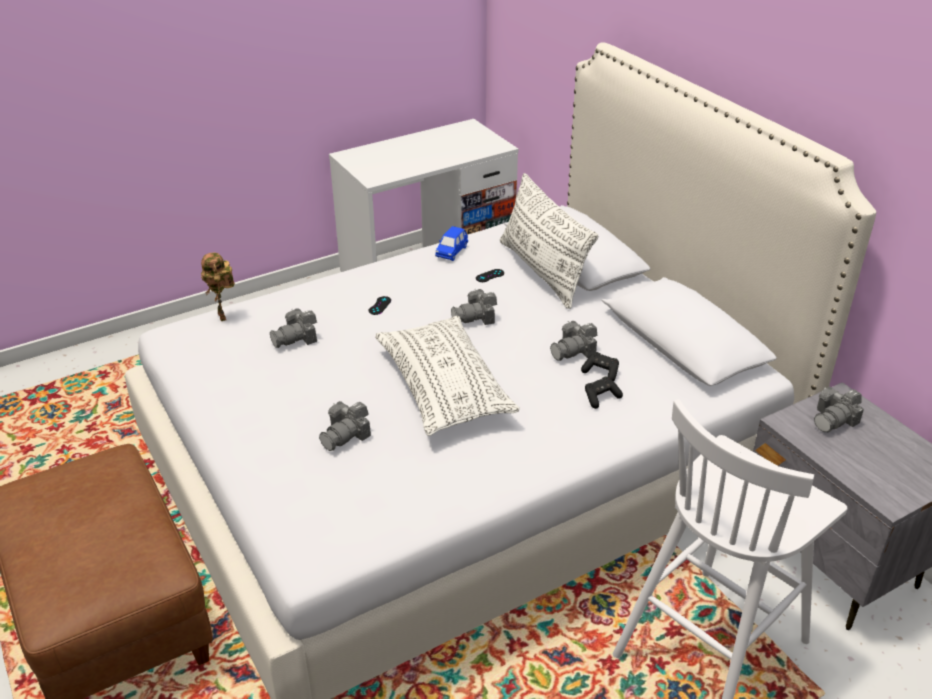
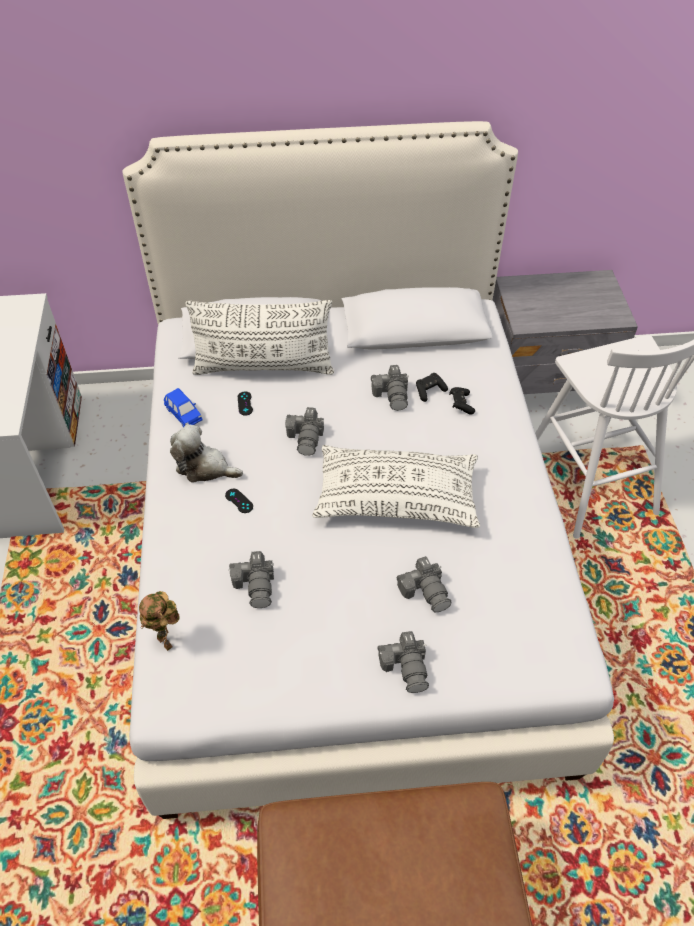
camera: 65 degrees left, 15 degrees up
toy robot [201,253,235,321] -> toy robot turned 45 degrees clockwise [139,591,180,651]
camera [814,387,864,432] -> camera moved to [377,631,429,693]
none -> plush toy [170,424,243,483]

